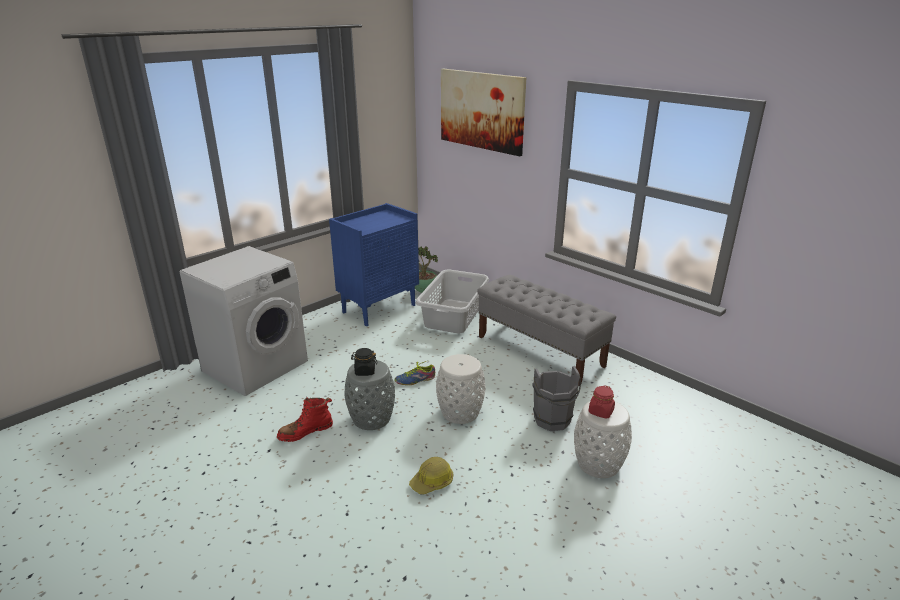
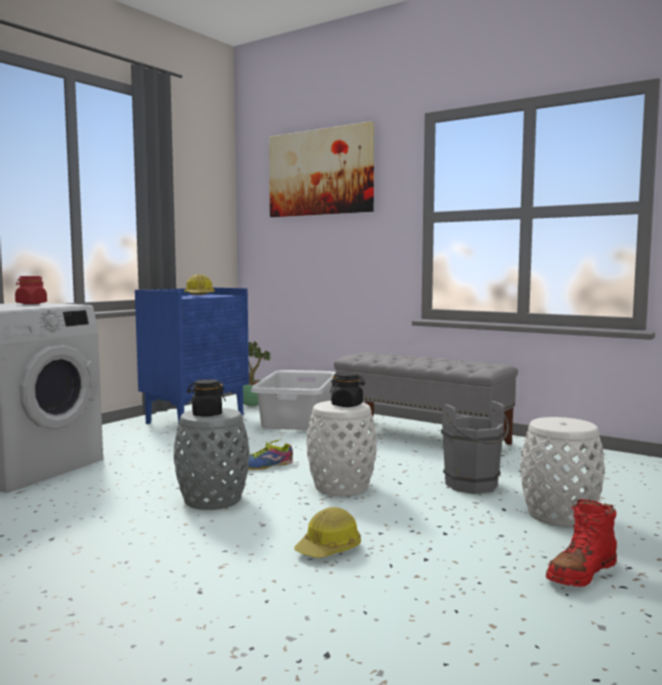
camera: 10 degrees left, 20 degrees down
red boot [277,398,333,442] -> red boot moved to [546,499,617,587]
red jar [589,385,615,418] -> red jar moved to [15,276,47,304]
none -> hard hat [184,274,215,295]
none -> black jar [330,372,365,407]

